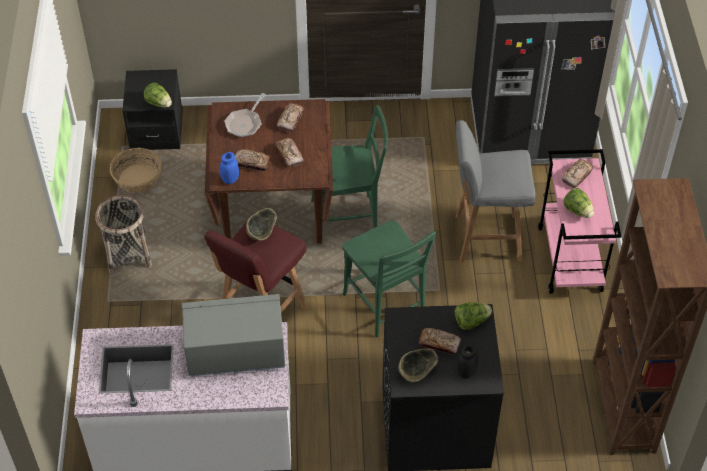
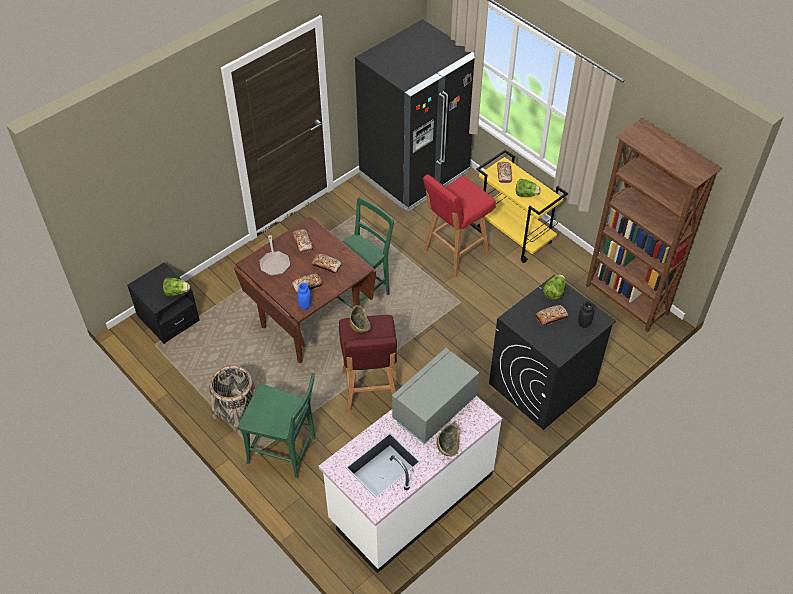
camera: 40 degrees left, 0 degrees up
basket [110,148,162,193] -> none
green chair [342,220,436,337] -> green chair moved to [238,373,316,478]
bowl [398,349,438,382] -> bowl moved to [437,424,460,456]
grey stool [456,120,535,262] -> red stool [423,175,496,278]
pink cart [538,149,621,294] -> yellow cart [476,150,568,263]

